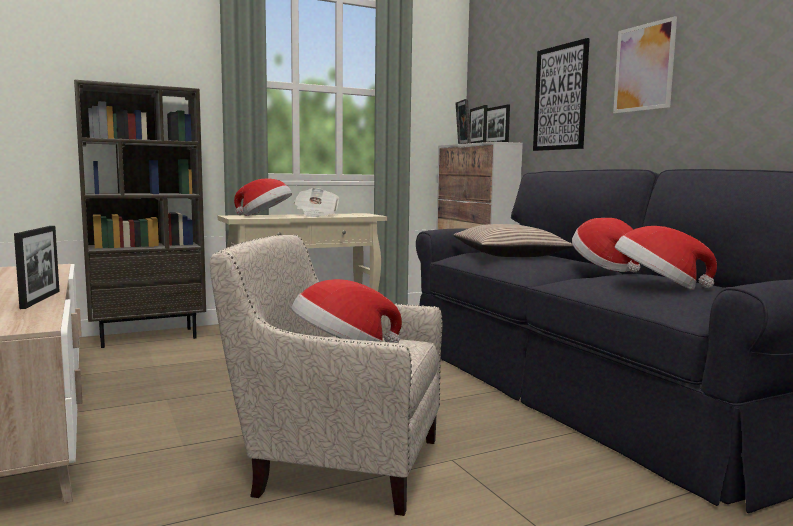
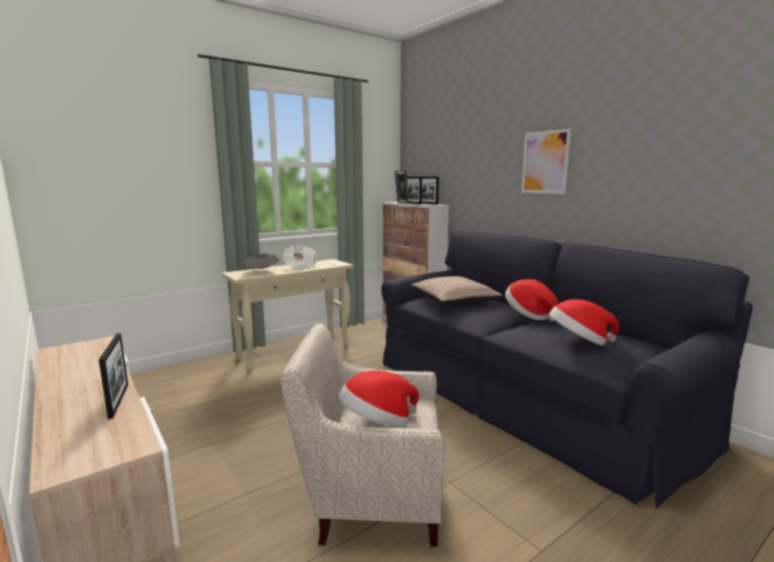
camera: 10 degrees left, 5 degrees up
brown bookcase [74,80,206,348] -> none
hat [234,179,292,216] -> newspaper [241,254,279,269]
picture [533,38,590,151] -> none

